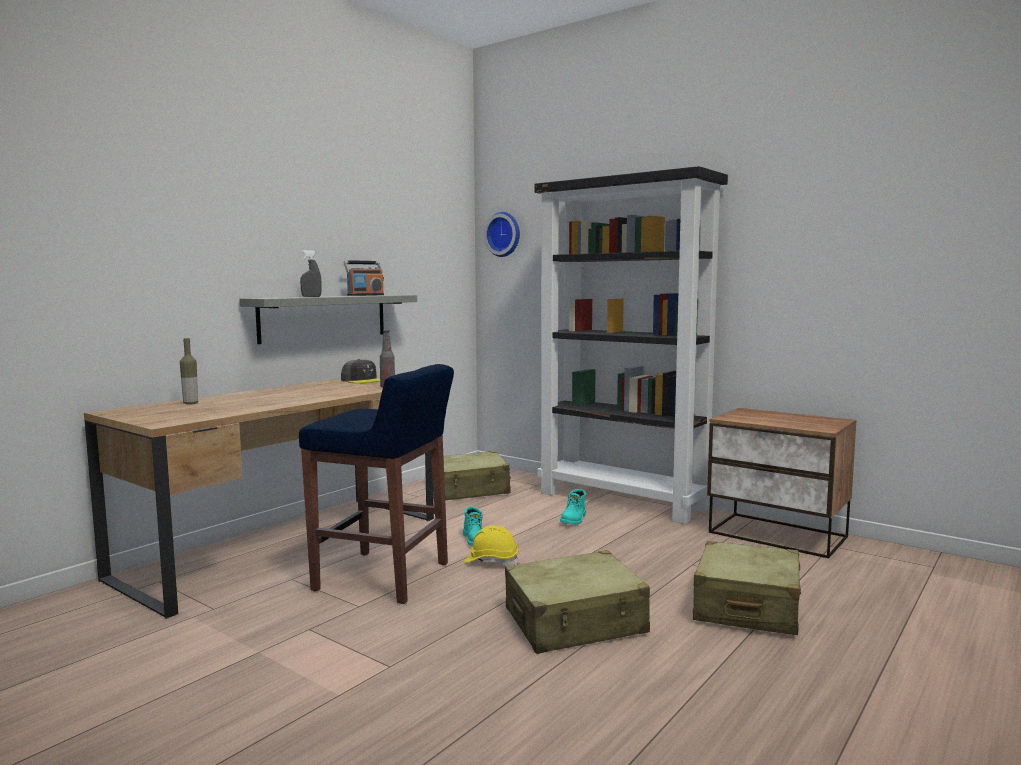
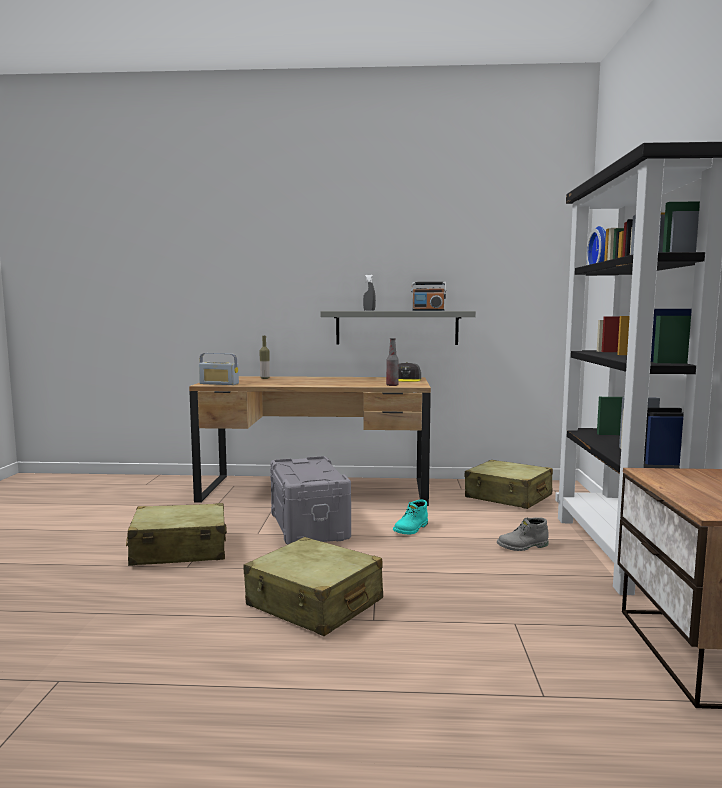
camera: 55 degrees right, 0 degrees up
blue stool [299,364,454,604] -> grey storage box [270,456,351,545]
yellow hard hat [464,525,519,566] -> none
turquoise boot [560,489,586,525] -> grey boot [497,517,549,551]
beige suitcase [693,541,801,635] -> beige suitcase moved to [126,503,227,566]
none -> radio [199,353,239,385]

